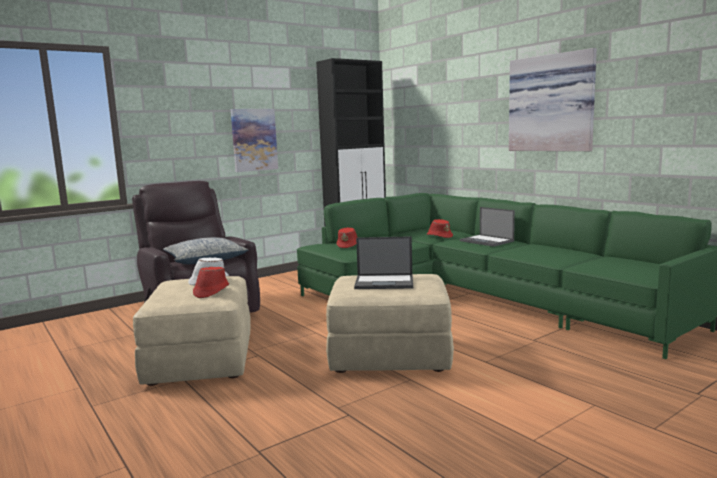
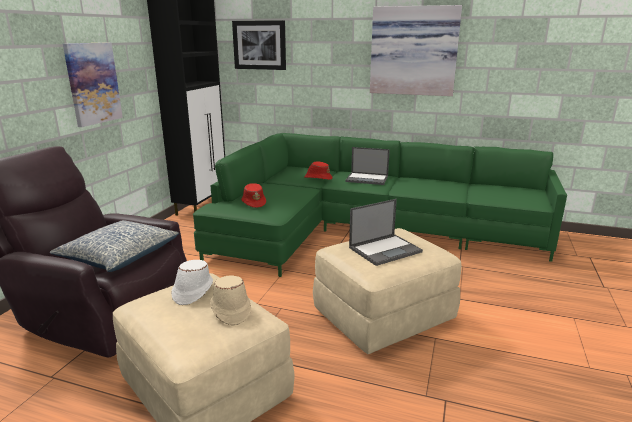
camera: 35 degrees left, 10 degrees up
red hat [193,267,229,298] -> beige hat [210,276,251,325]
none -> picture [232,20,286,70]

